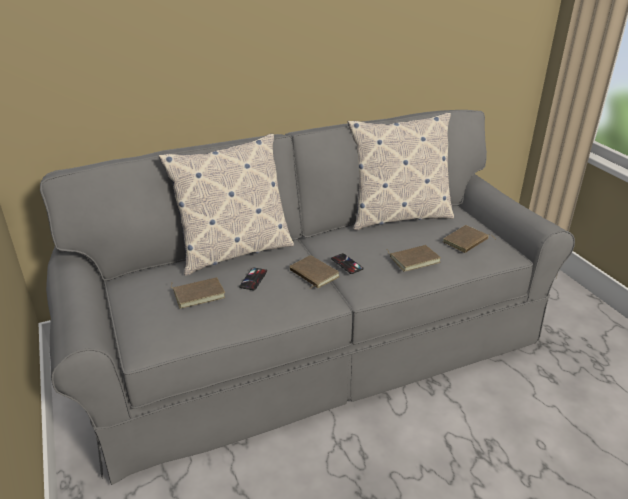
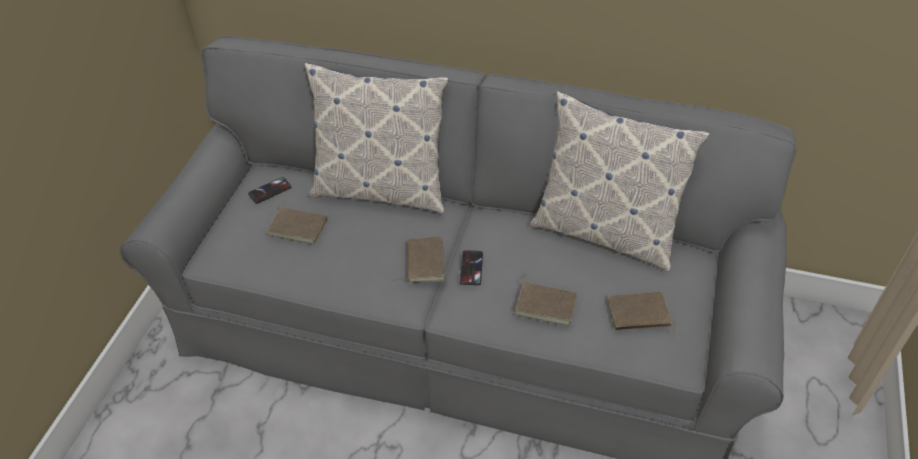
camera: 40 degrees right, 15 degrees up
phone [239,267,267,290] -> phone moved to [248,177,291,204]

